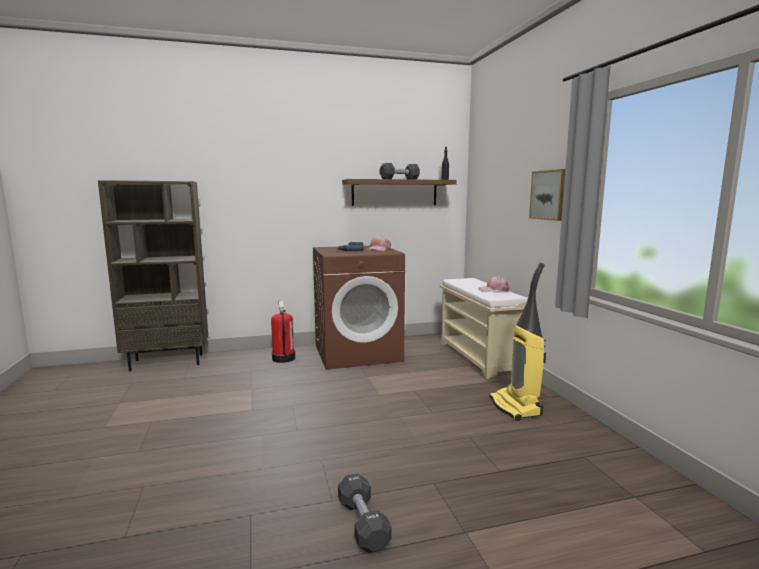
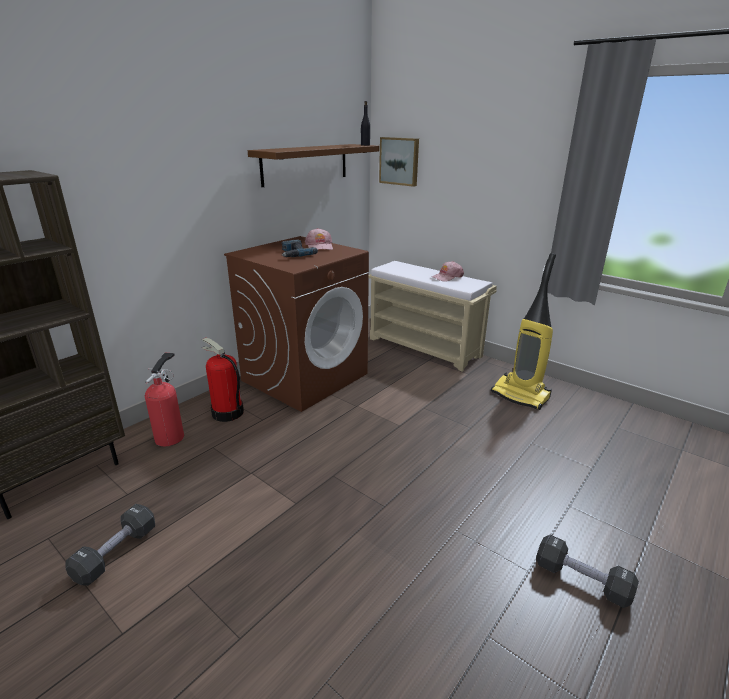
camera: 35 degrees left, 15 degrees up
black dumbbell [380,163,420,179] -> black dumbbell moved to [65,504,155,586]
picture [529,169,565,221] -> picture moved to [379,137,419,187]
none -> fire extinguisher [145,353,184,446]

